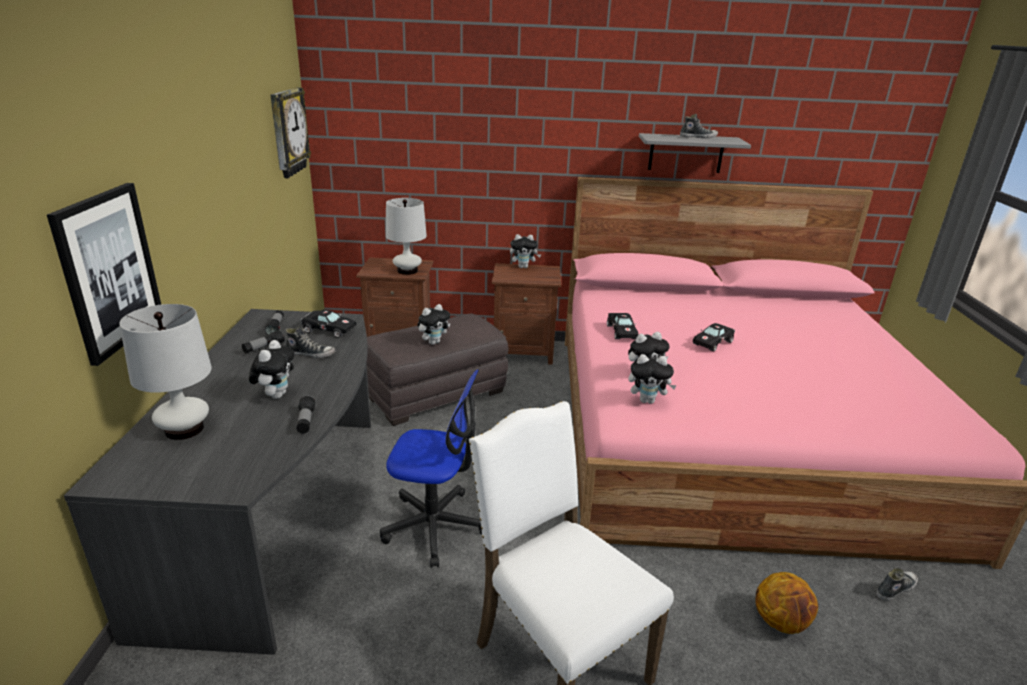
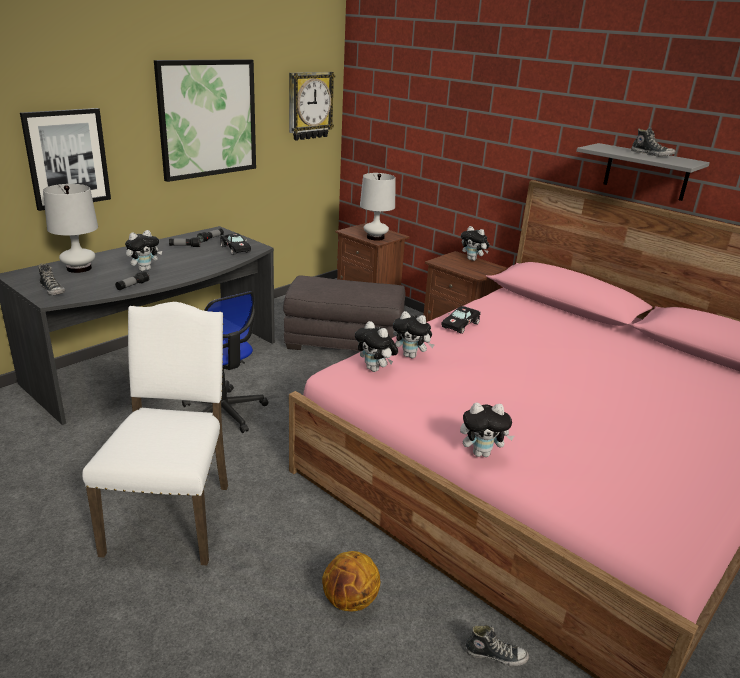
camera: 40 degrees right, 0 degrees up
shoe [285,326,335,359] -> shoe moved to [39,263,65,295]
plush toy [418,304,450,345] -> plush toy moved to [460,403,514,457]
black toy car [693,323,735,352] -> none
none -> picture [154,59,256,182]

